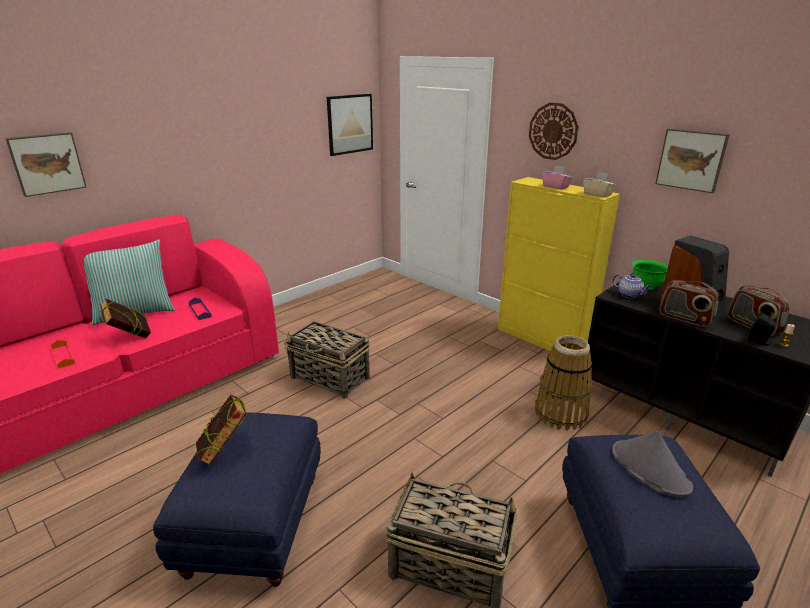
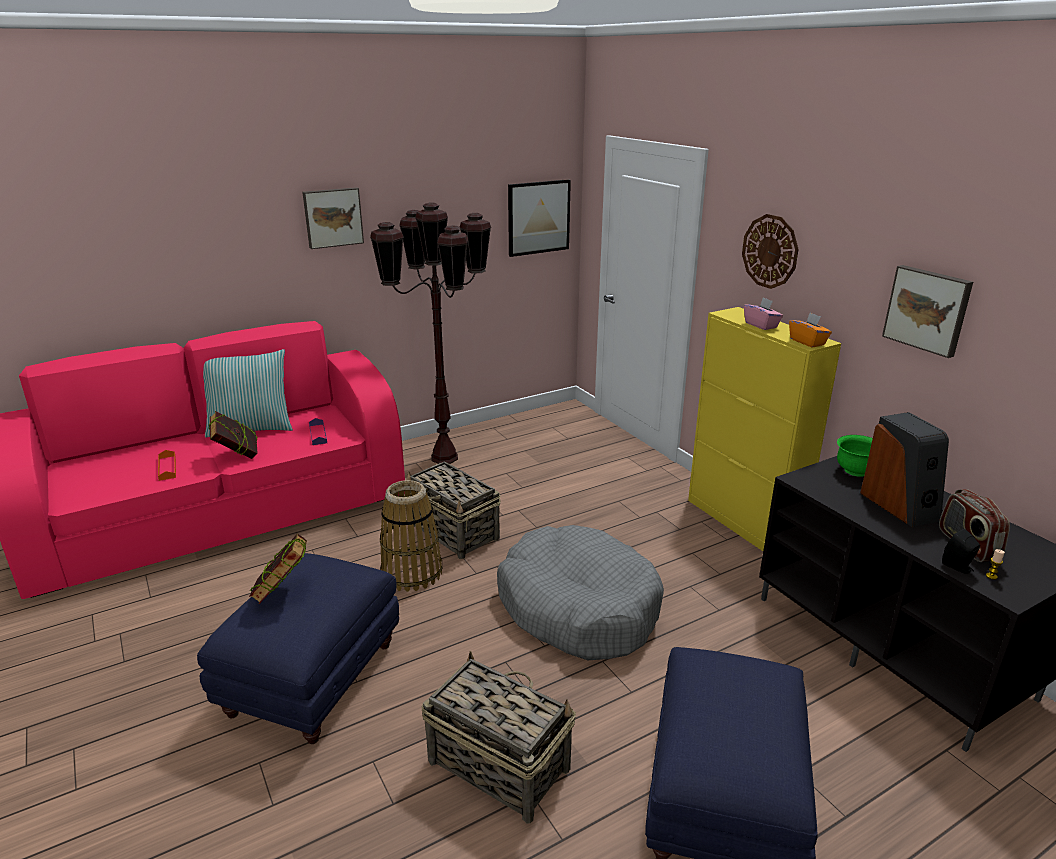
camera: 15 degrees right, 0 degrees up
picture [5,132,86,197] -> picture moved to [302,187,364,249]
basket [535,335,592,431] -> basket moved to [380,480,442,592]
beige tissue box [583,172,616,197] -> orange tissue box [789,312,832,348]
grey hat [612,431,693,497] -> none
teapot [613,274,653,299] -> none
radio [659,280,718,327] -> none
none -> brown floor lamp [370,203,491,464]
none -> grey dog bed [497,525,664,660]

